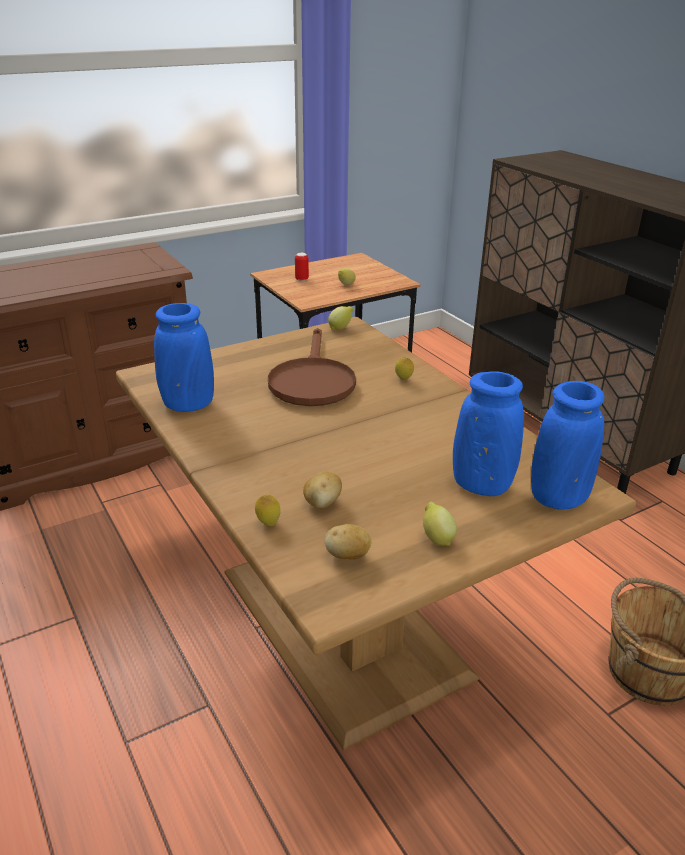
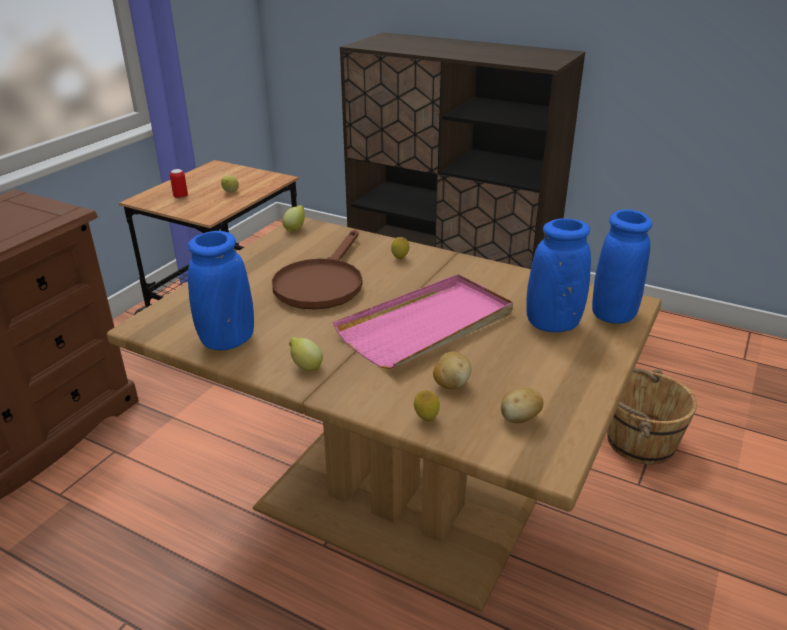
camera: 30 degrees left, 0 degrees up
brown frying pan [268,328,356,406] -> brown frying pan turned 45 degrees clockwise [272,229,362,310]
lemon [423,502,457,546] -> lemon moved to [289,337,323,371]
none -> pink tray [333,274,513,369]

